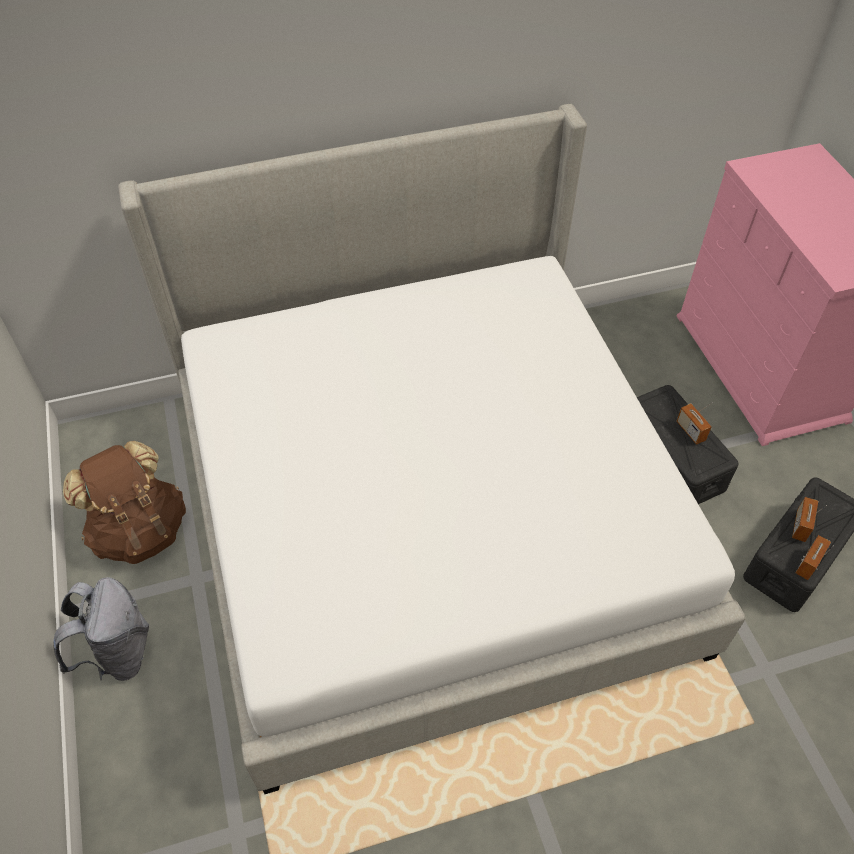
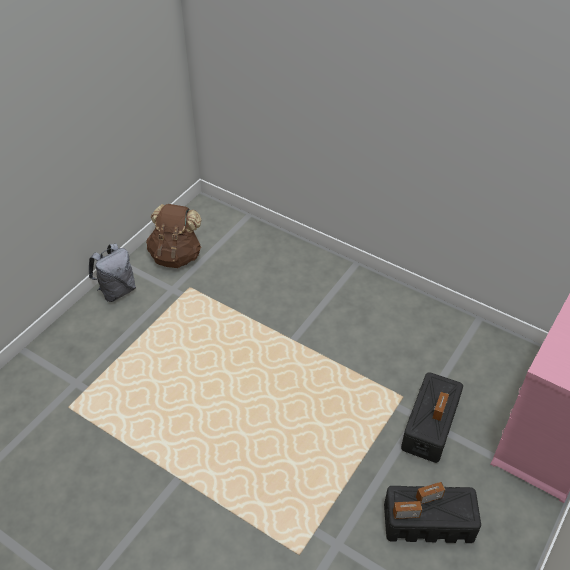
camera: 50 degrees right, 5 degrees down
bed [118,104,745,794] -> none

